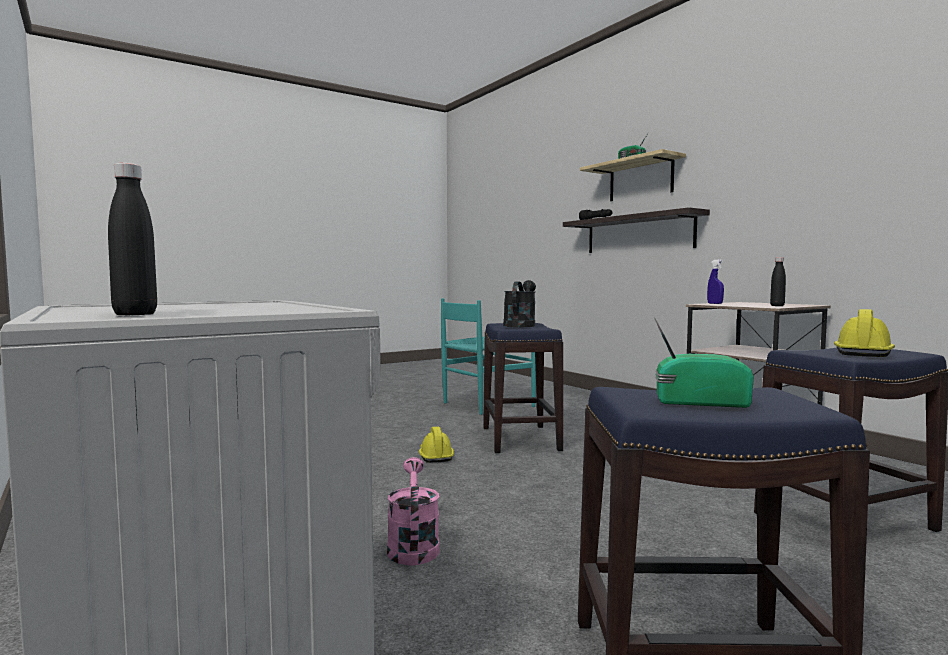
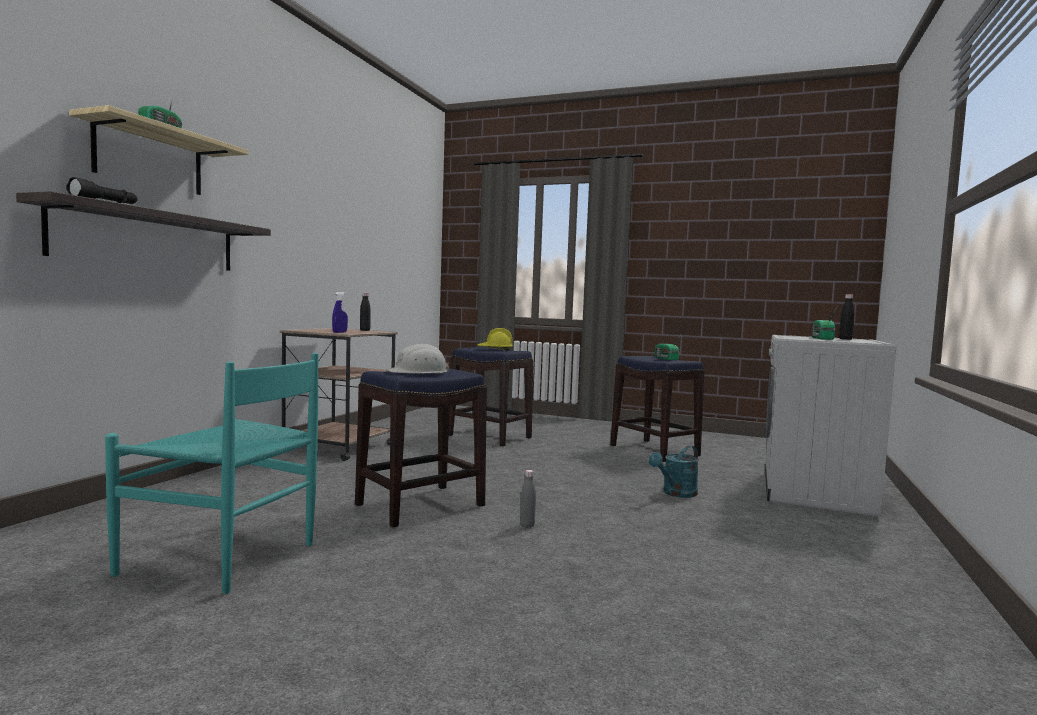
camera: 125 degrees left, 0 degrees up
pink watering can [387,457,440,565] -> turquoise watering can [649,445,699,498]
yellow hard hat [419,427,454,463] -> grey bottle [520,470,536,528]
black watering can [503,280,536,327] -> white hard hat [386,344,449,374]
none -> radio [812,307,837,340]

